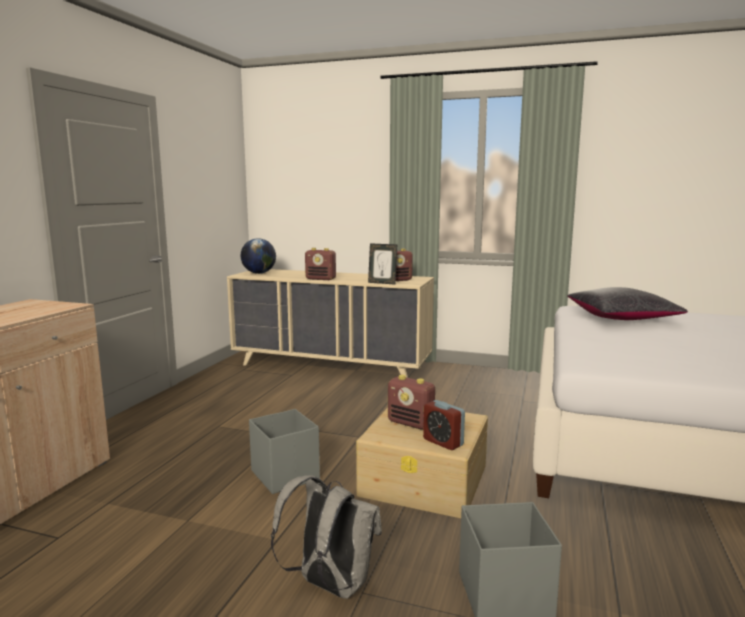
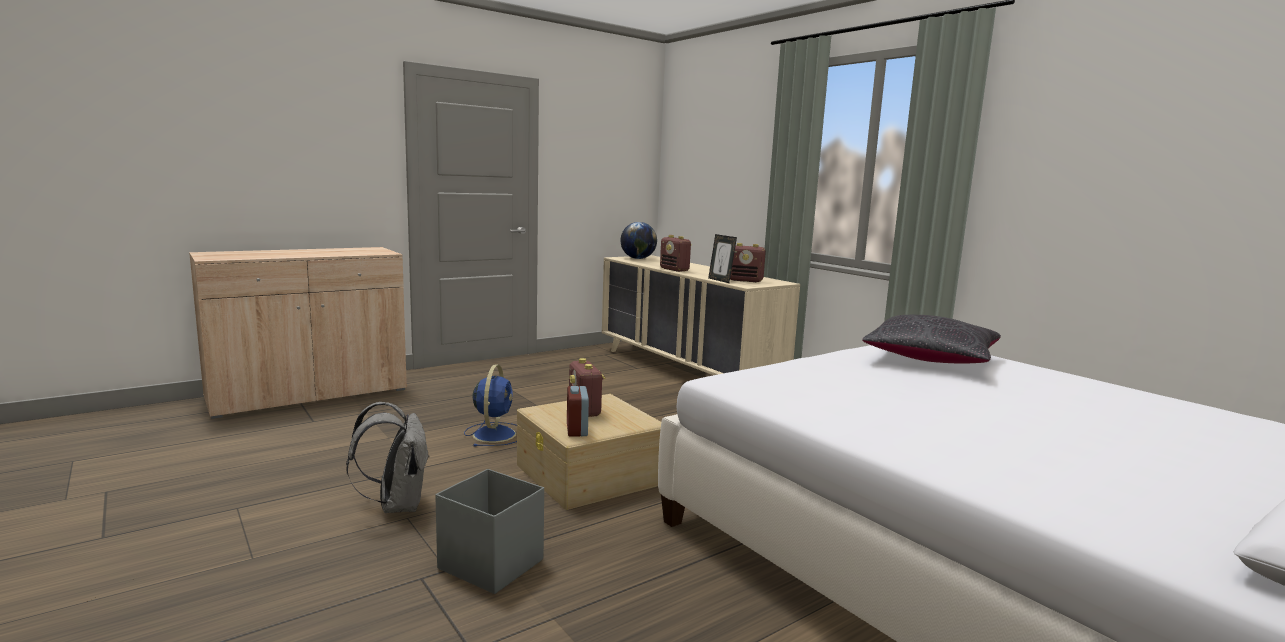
camera: 35 degrees right, 0 degrees up
grey storage box [249,409,320,494] -> blue fan [464,365,517,447]

